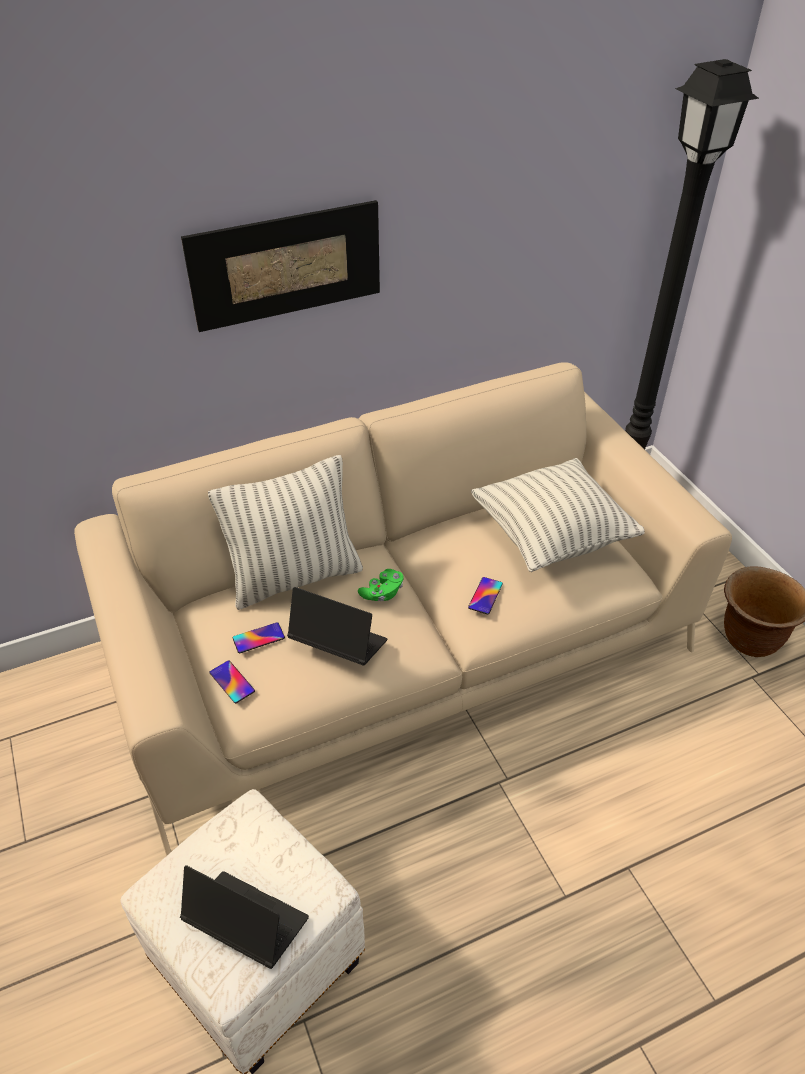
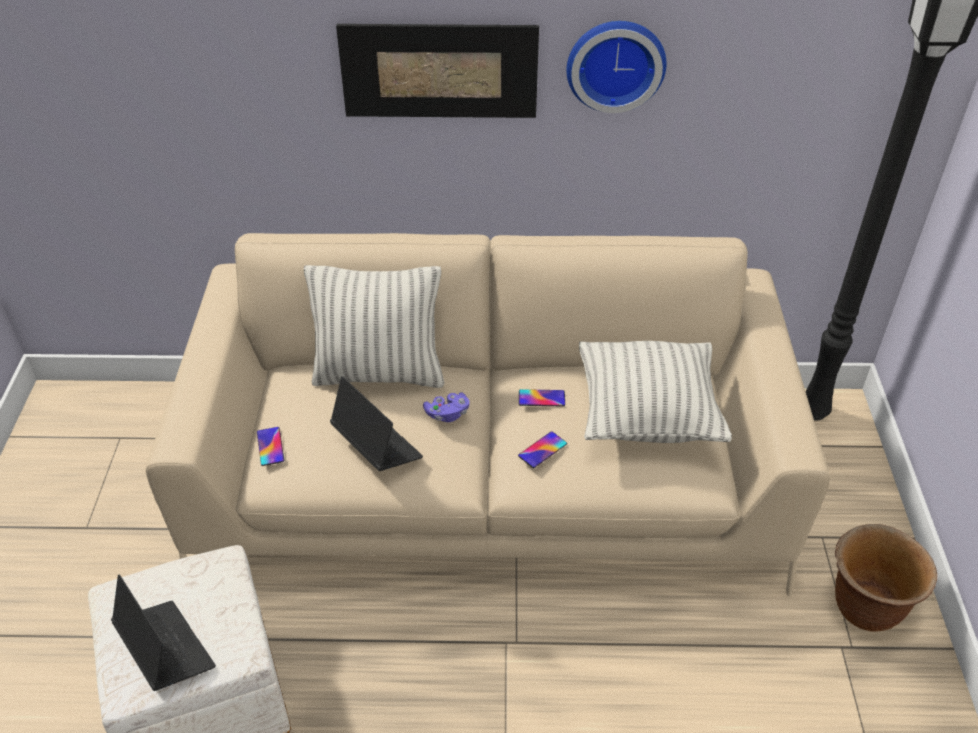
camera: 25 degrees right, 0 degrees up
phone [232,622,285,653] -> phone moved to [519,389,565,407]
green game controller [358,569,404,601] -> purple game controller [423,392,470,422]
none -> wall clock [566,21,667,113]

